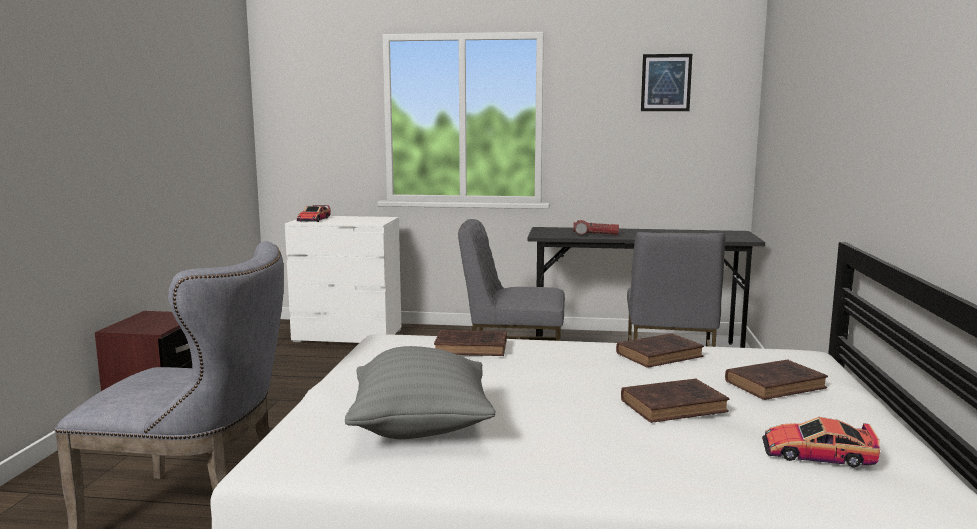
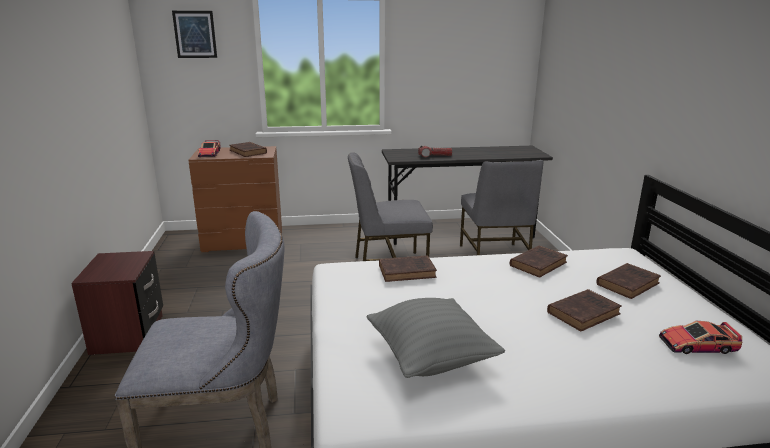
camera: 15 degrees left, 10 degrees up
white dresser [285,216,401,343] -> brown dresser [188,146,282,252]
picture [641,54,692,111] -> picture moved to [172,11,217,58]
none -> brown book [229,142,267,157]

